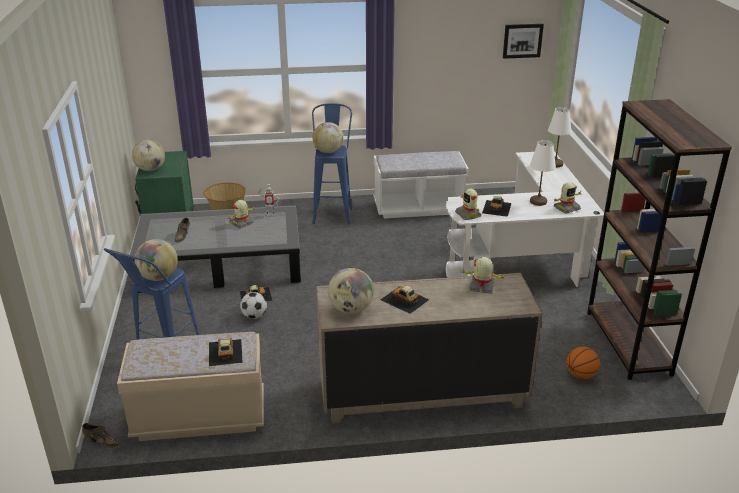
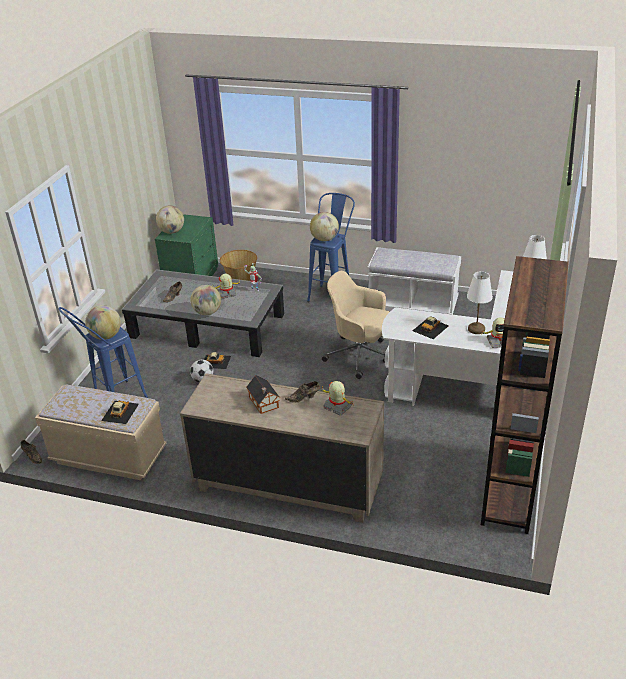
camera: 25 degrees right, 5 degrees up
globe [328,268,374,314] -> globe moved to [190,285,221,315]
toy car [380,285,429,314] -> toy house [246,375,280,414]
toy robot [455,189,481,220] -> none
picture [503,24,544,59] -> none
basketball [567,347,600,379] -> none
none -> brown shoe [285,381,320,403]
none -> beige office chair [322,271,390,379]

